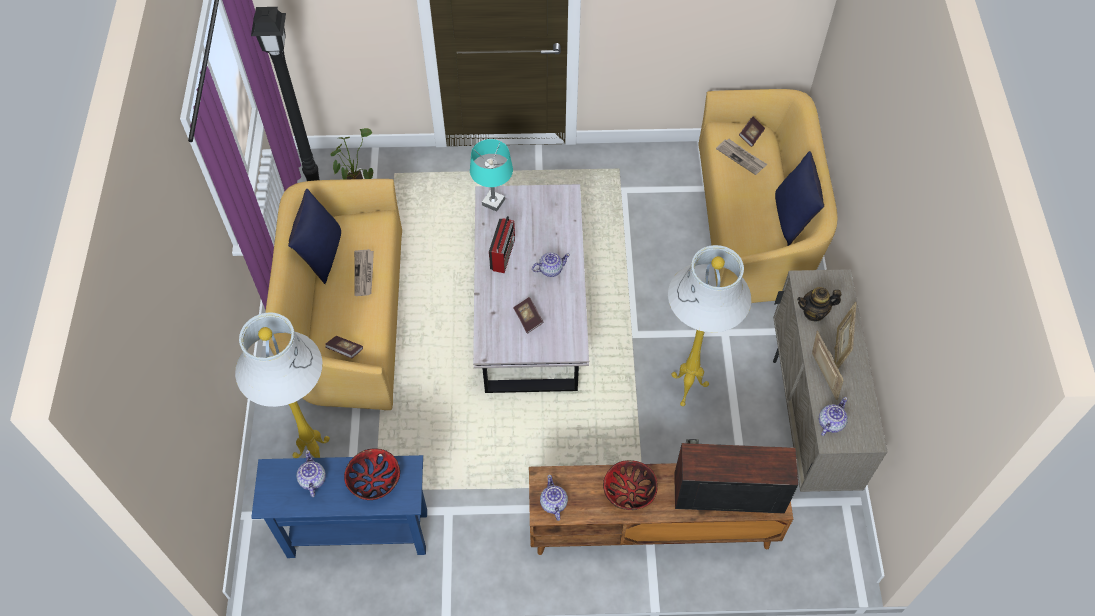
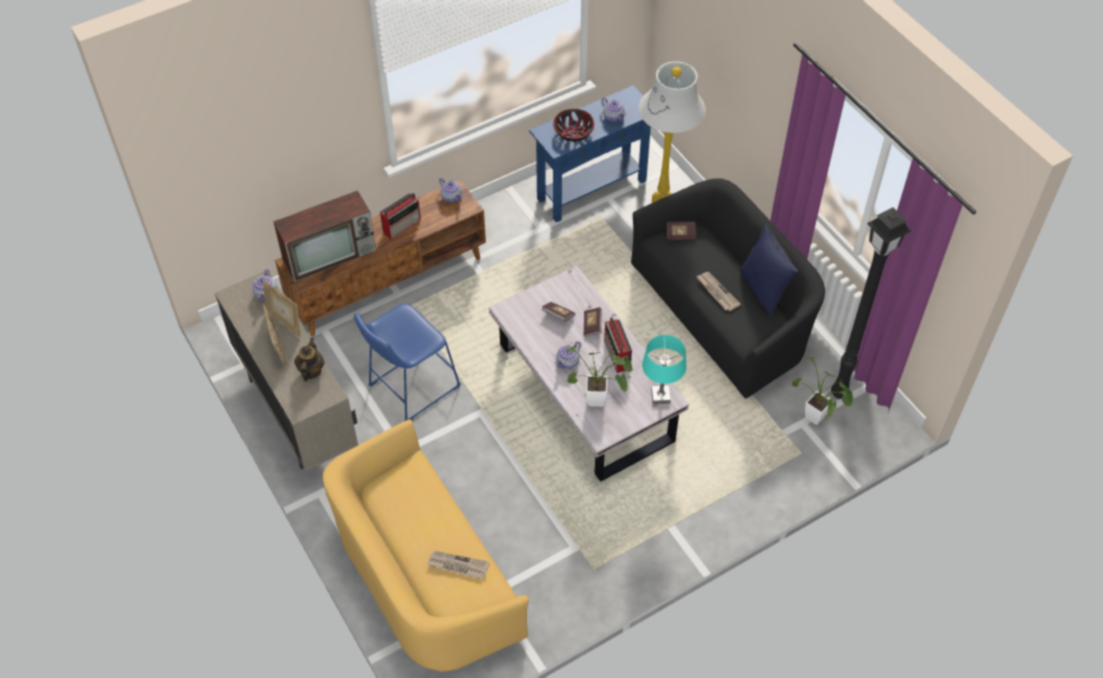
camera: 150 degrees right, 5 degrees down
yellow sofa [265,179,402,411] -> black sofa [631,178,825,399]
bowl [603,460,658,510] -> radio [380,193,421,240]
white floor lamp [668,245,751,406] -> blue stool [354,304,461,421]
book [739,117,765,147] -> book moved to [584,307,602,337]
blue pillow [775,151,824,246] -> none
teapot [797,287,841,322] -> teapot turned 45 degrees counterclockwise [294,337,325,382]
none -> potted plant [564,346,633,407]

